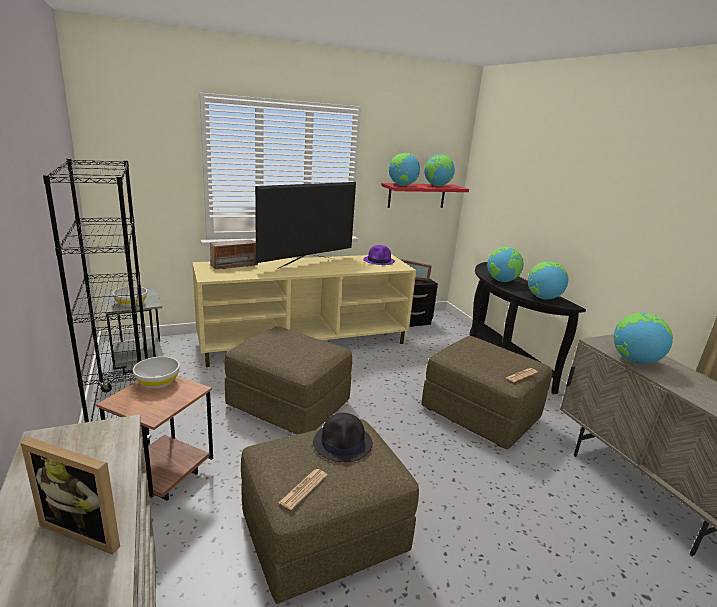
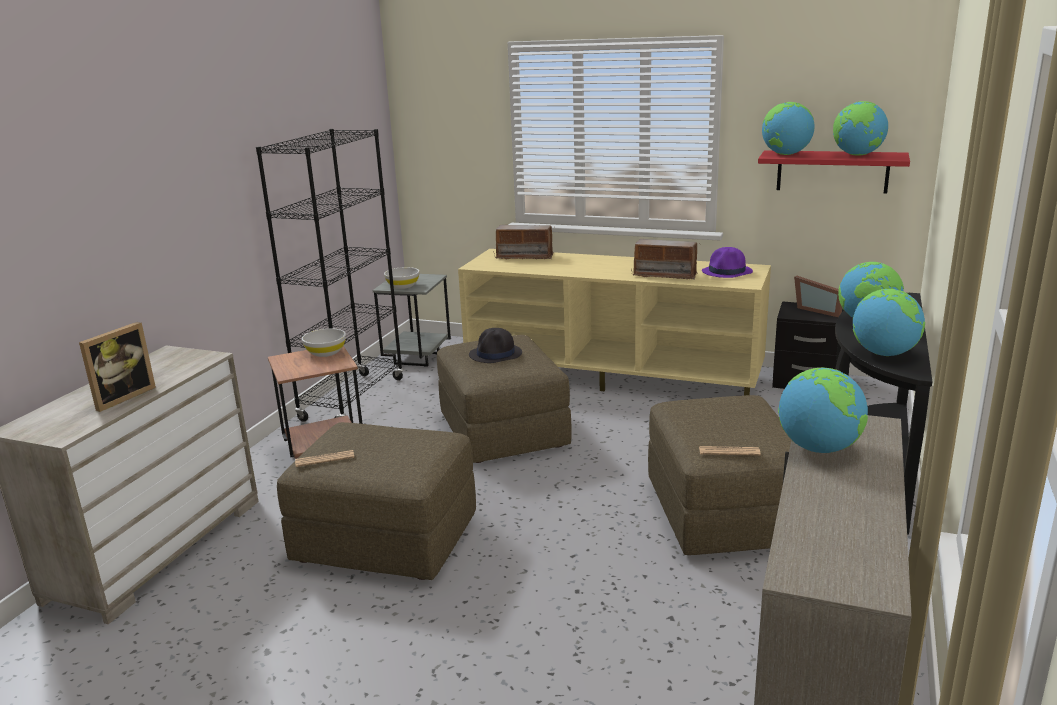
camera: 45 degrees right, 0 degrees up
picture frame [21,437,120,554] -> picture frame turned 120 degrees counterclockwise [79,322,156,412]
television [255,182,356,269] -> none
black hat [313,413,373,462] -> black hat moved to [469,328,522,363]
none -> radio [631,239,700,280]

